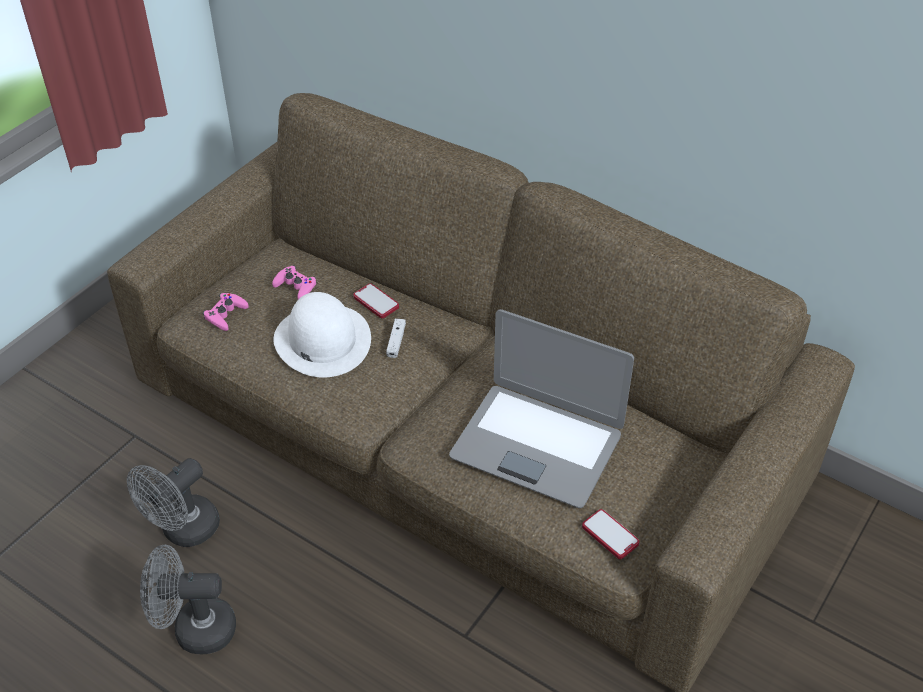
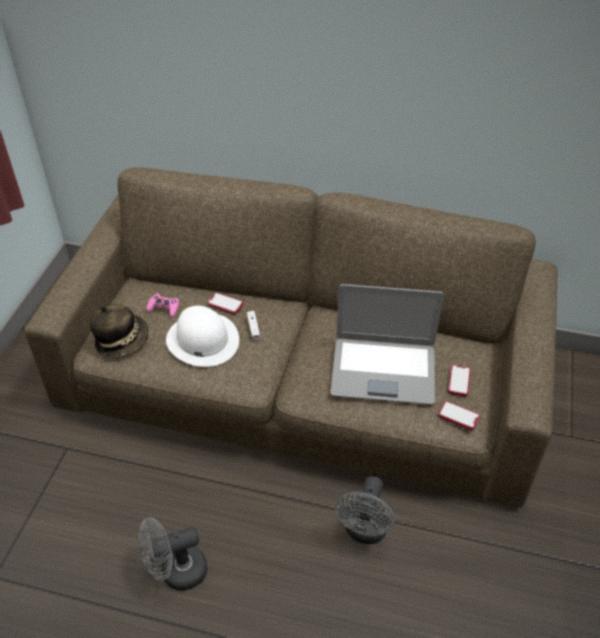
camera: 20 degrees left, 0 degrees up
grey fan [127,458,220,547] -> grey fan moved to [335,476,394,544]
pink game controller [203,293,249,331] -> hat [90,304,149,356]
none -> phone [448,365,471,397]

